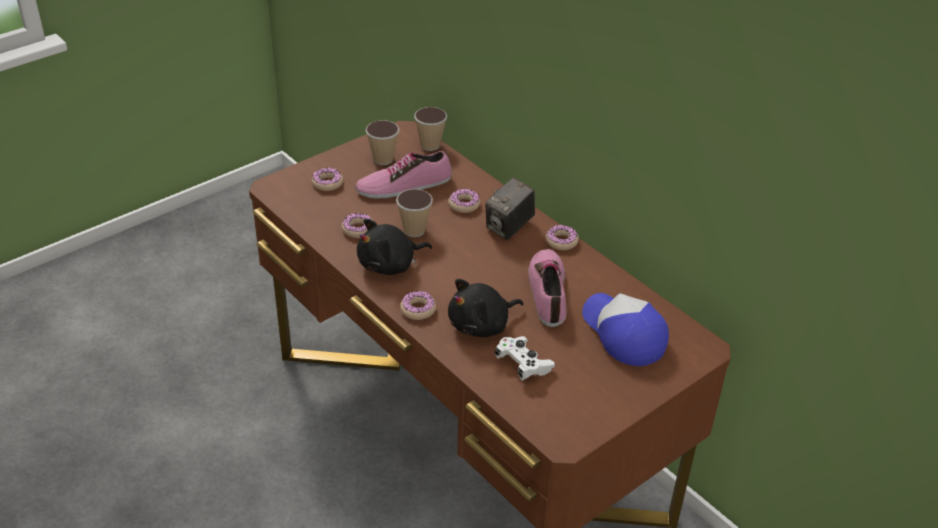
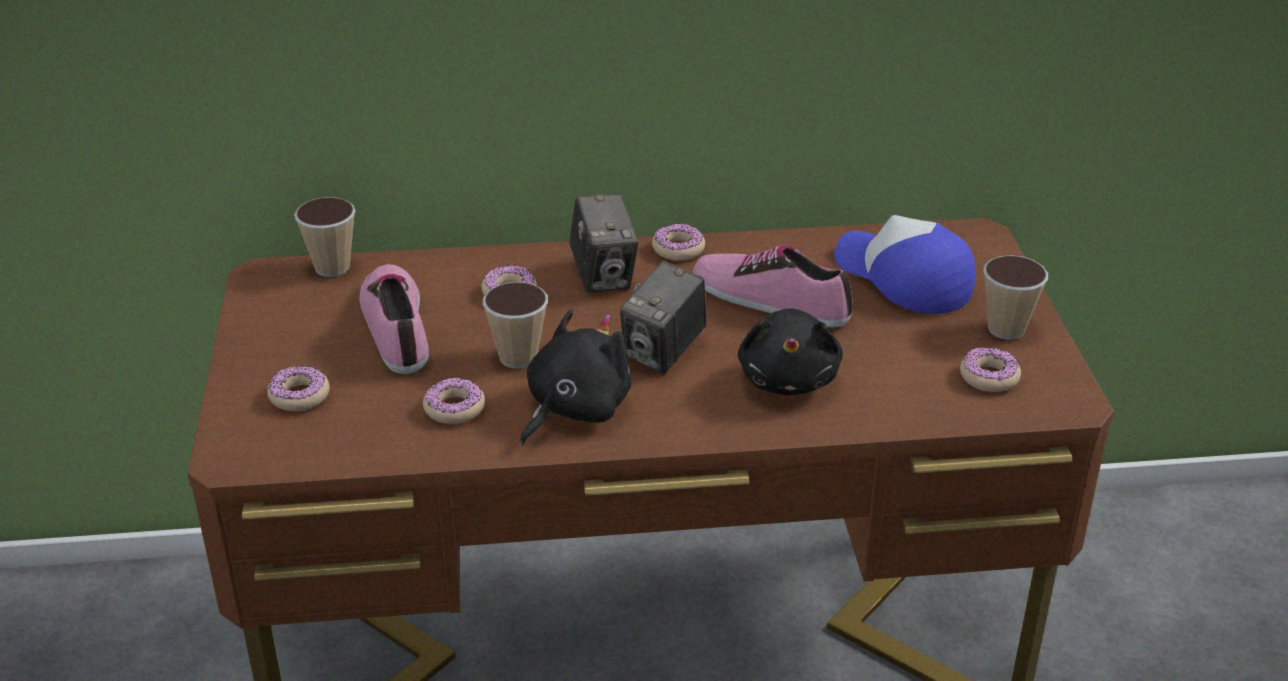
camera: 55 degrees left, 5 degrees down
shoe [356,151,452,199] -> shoe turned 150 degrees clockwise [360,264,429,374]
black plush toy [357,219,432,275] -> black plush toy turned 150 degrees counterclockwise [520,309,631,446]
cup [366,120,399,165] -> cup moved to [983,255,1048,340]
donut [400,291,436,320] -> donut moved to [960,347,1021,392]
white game controller [495,336,555,381] -> none
cap [582,293,669,366] -> cap turned 45 degrees clockwise [834,215,976,314]
none -> camera [620,261,706,374]

